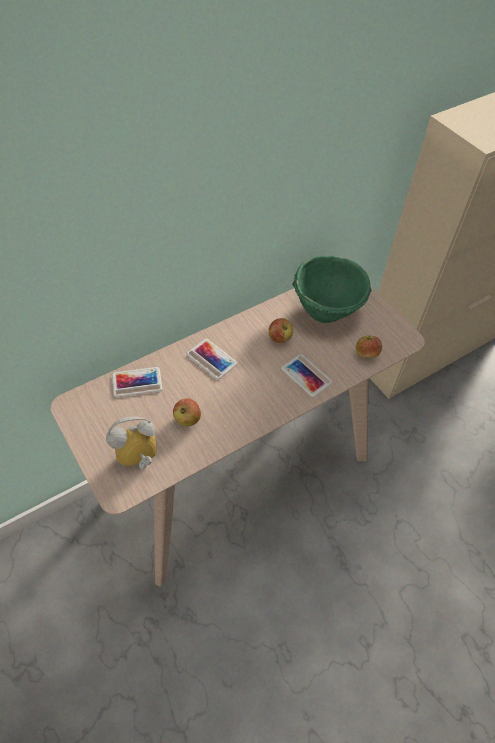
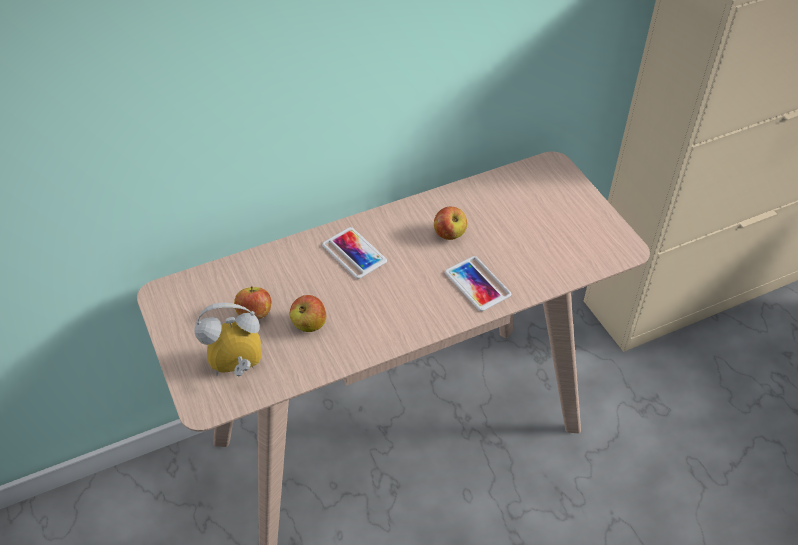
camera: 10 degrees right, 5 degrees down
phone [112,367,162,397] -> none
green bowl [292,256,372,323] -> none
apple [356,335,382,358] -> apple moved to [234,286,271,319]

